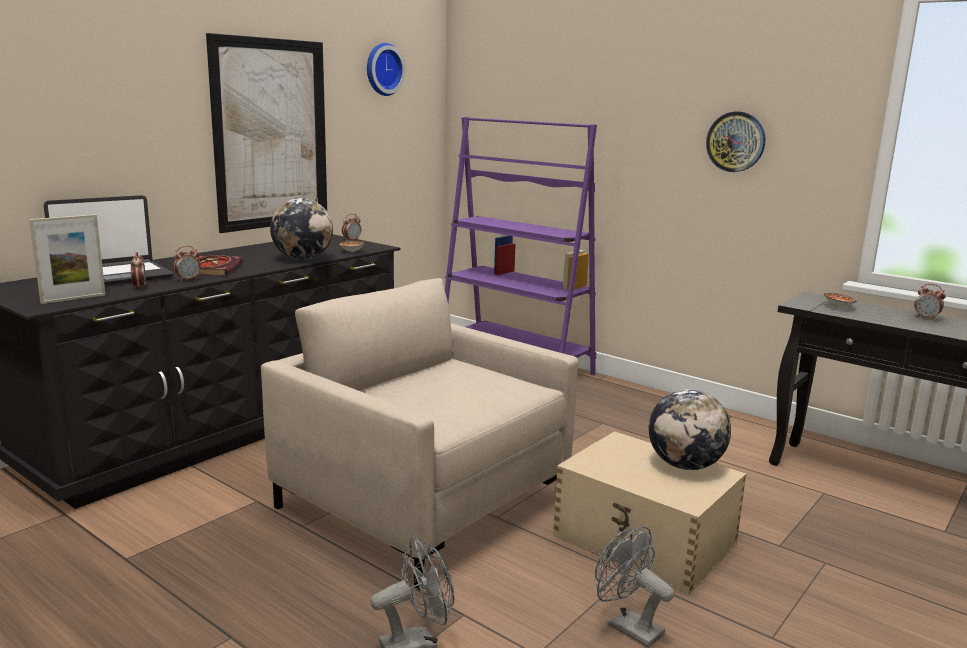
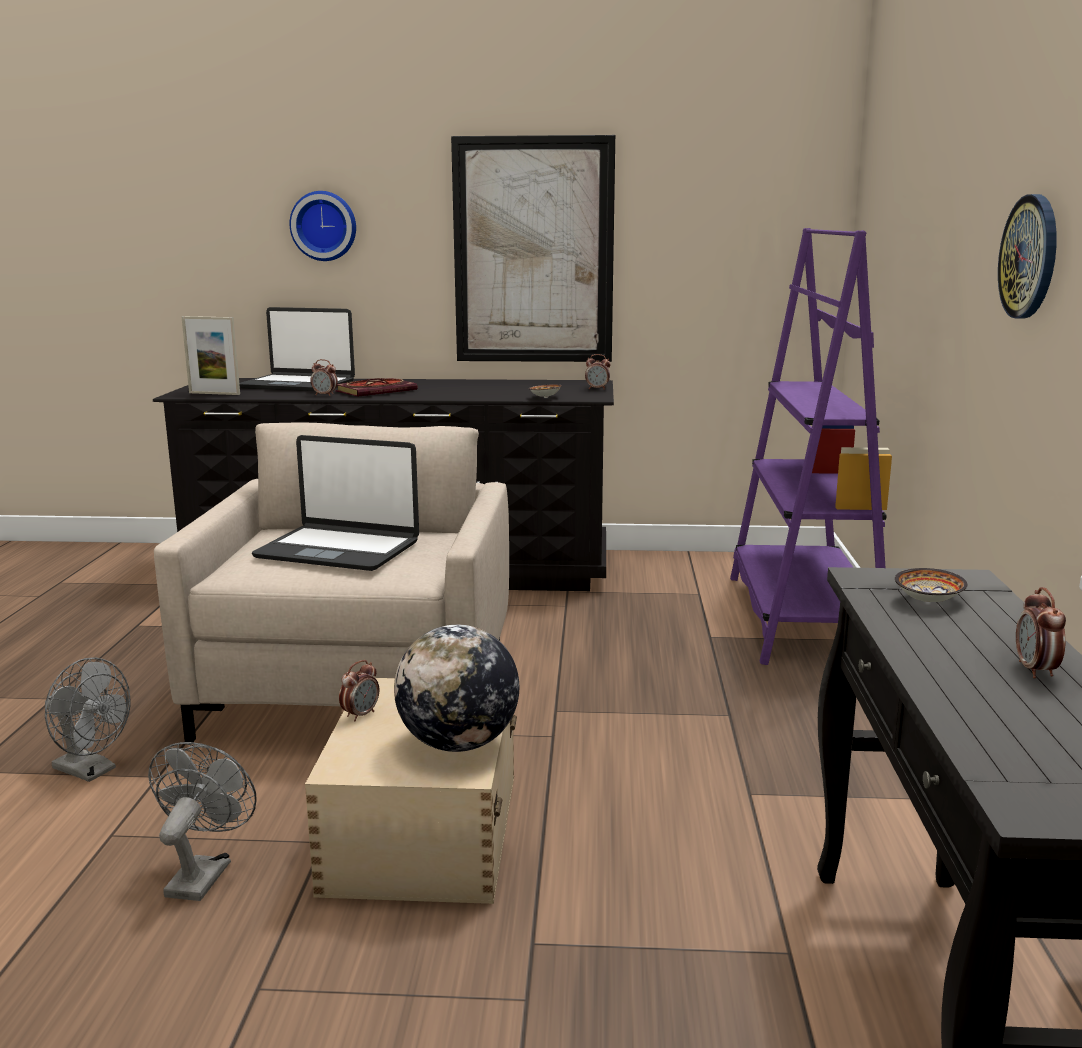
camera: 55 degrees right, 0 degrees up
alarm clock [131,252,146,289] -> alarm clock moved to [339,660,379,721]
globe [270,198,333,260] -> none
wall clock [367,43,406,96] -> wall clock moved to [289,191,356,261]
none -> laptop [252,435,419,571]

